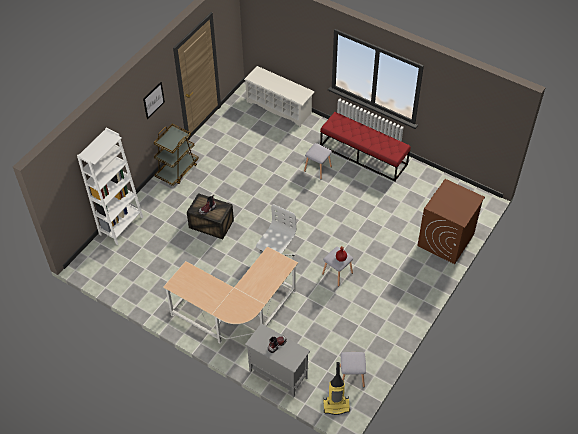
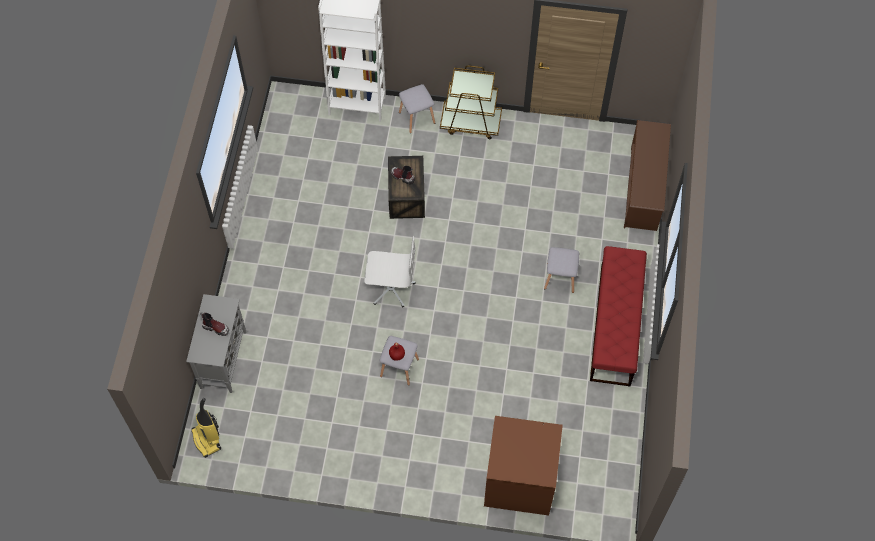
camera: 65 degrees right, 10 degrees up
picture [143,82,165,119] -> none
beige desk [163,246,298,343] -> none
white shoe rack [244,66,314,127] -> brown shoe rack [624,120,671,231]
grey stool [340,352,366,387] -> grey stool moved to [399,84,435,133]

